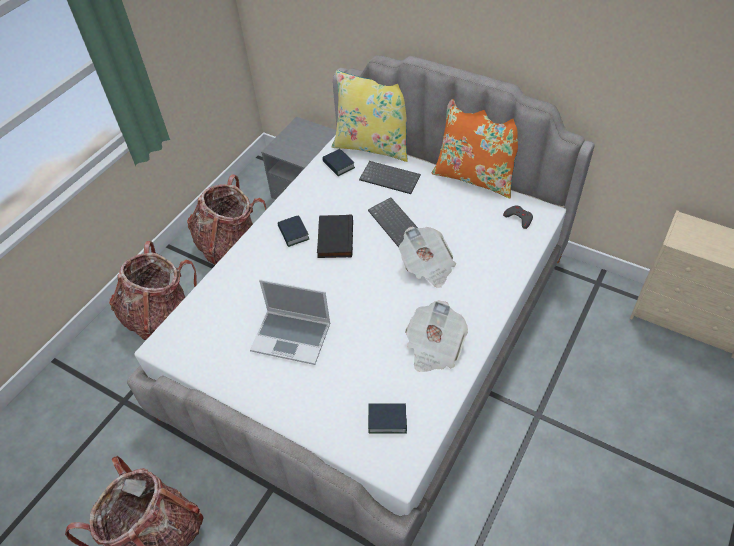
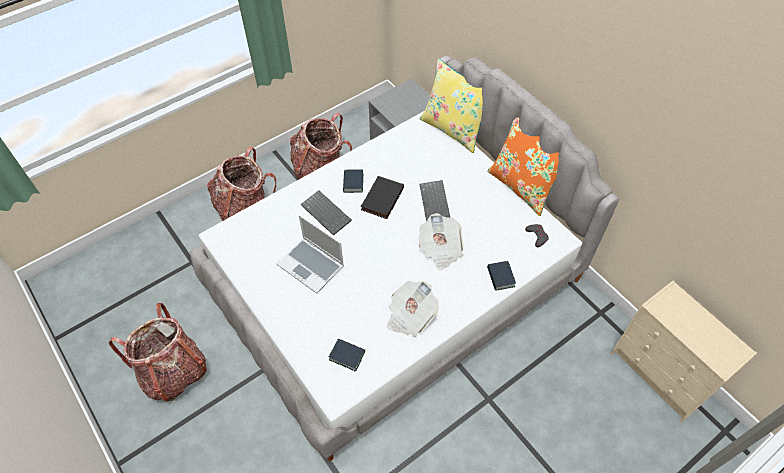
camera: 20 degrees right, 5 degrees up
book [322,149,355,176] -> book moved to [487,261,516,291]
keyboard [359,161,421,194] -> keyboard moved to [301,190,352,236]

